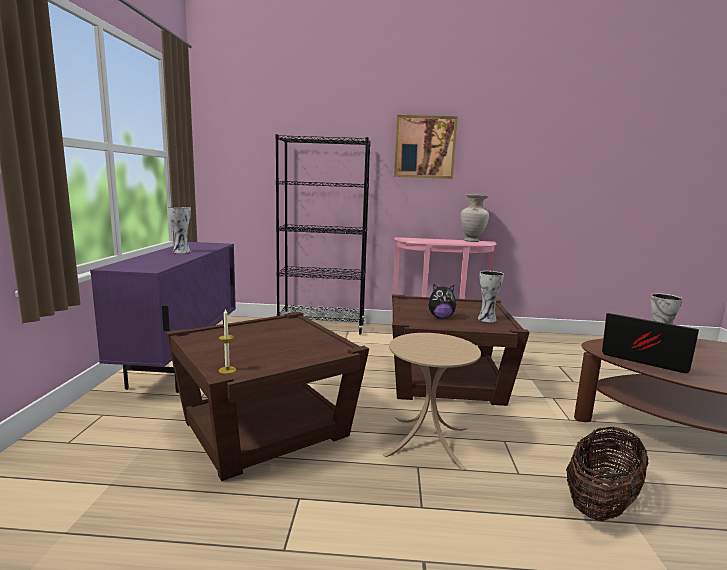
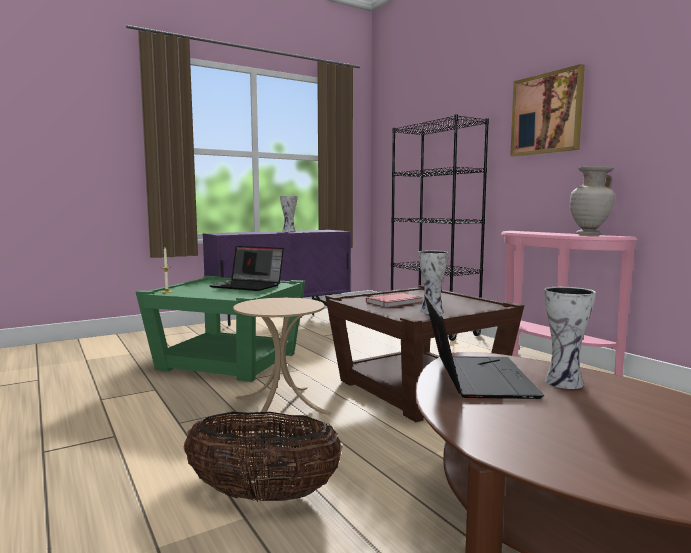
camera: 55 degrees right, 5 degrees down
brown side table [166,312,369,481] -> green side table [135,276,305,382]
plush toy [429,284,456,318] -> red book [366,293,423,308]
none -> laptop [209,246,284,291]

